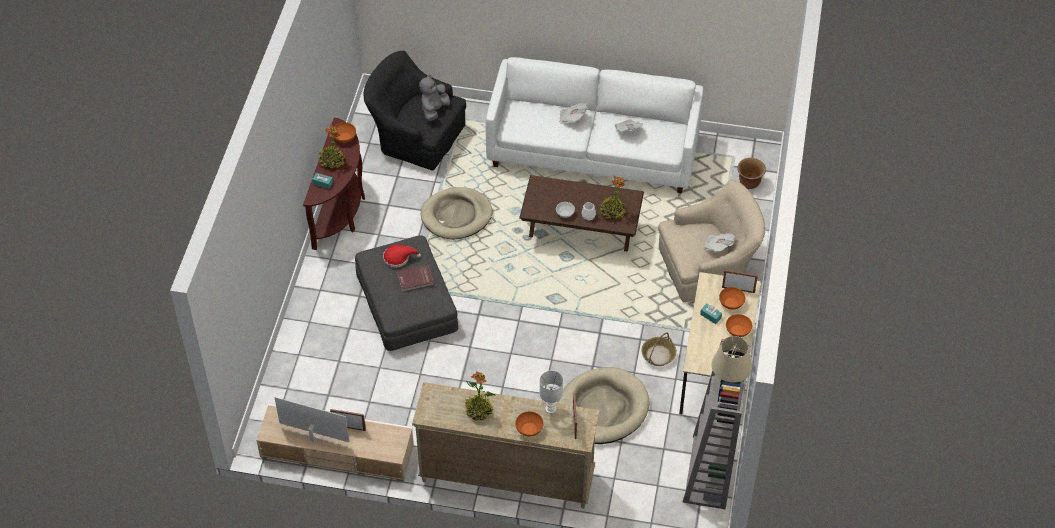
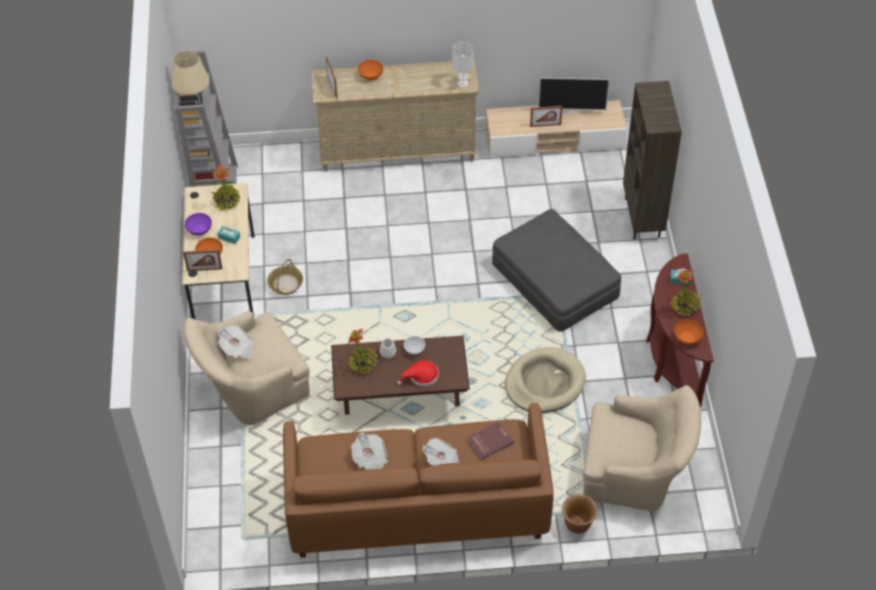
camera: 165 degrees right, 0 degrees up
black armchair [364,51,466,171] -> beige armchair [583,385,701,511]
red hat [383,245,421,268] -> red hat moved to [397,360,439,387]
red book [397,265,434,292] -> red book moved to [467,421,514,460]
grey plush toy [419,74,450,121] -> none
potted plant [465,371,495,421] -> potted plant moved to [207,163,240,211]
white sofa [485,57,704,194] -> brown sofa [283,403,554,557]
white table lamp [540,371,563,414] -> white table lamp moved to [452,42,474,87]
beige dog bed [557,367,649,444] -> none
orange bowl [726,314,752,337] -> purple bowl [185,213,212,236]
brown planter [737,158,766,189] -> brown planter moved to [562,494,597,534]
none -> brown bookcase [623,81,682,240]

